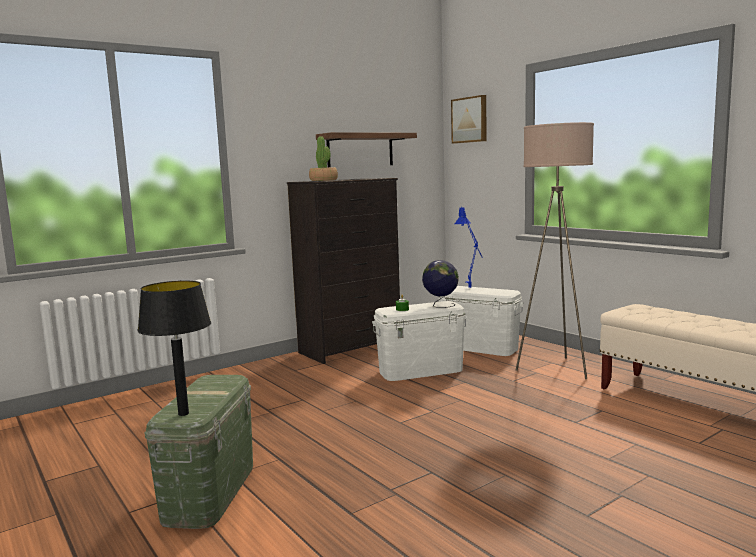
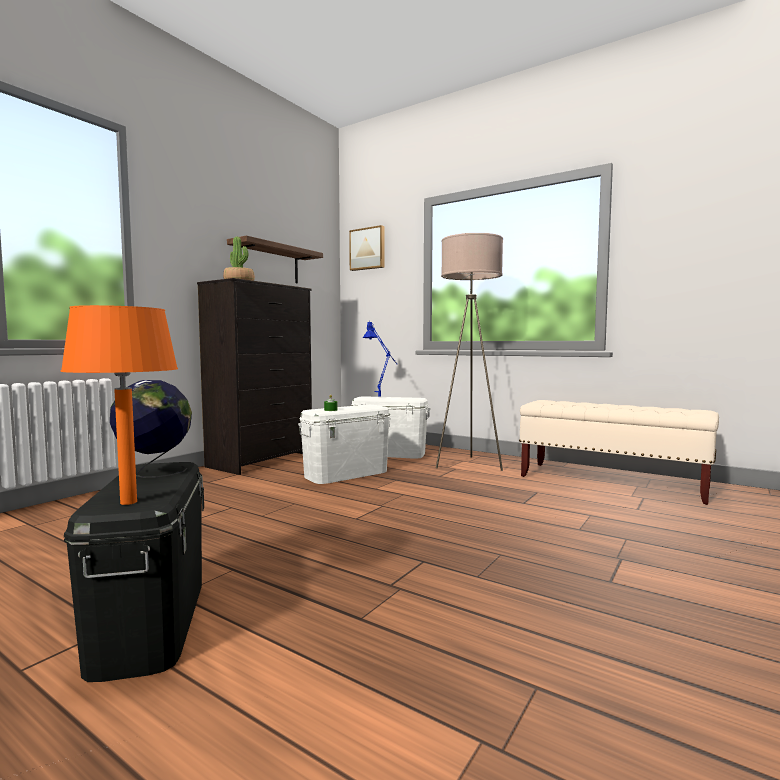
camera: 20 degrees left, 5 degrees down
black table lamp [137,281,211,416] -> orange table lamp [60,305,178,505]
green storage box [145,375,253,529] -> black storage box [64,462,204,682]
globe [422,260,459,308] -> globe moved to [110,380,192,478]

